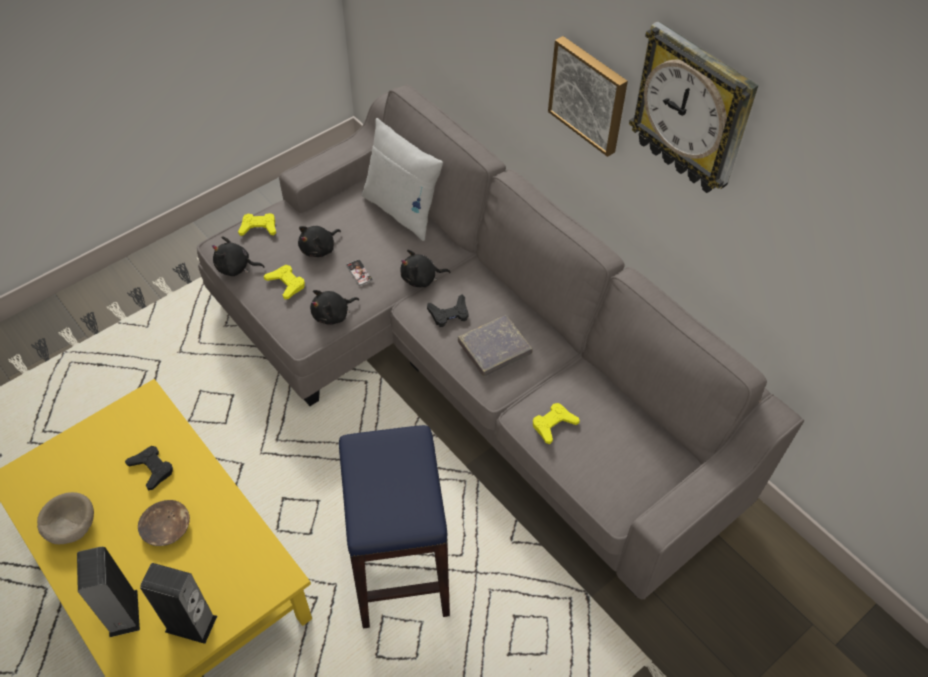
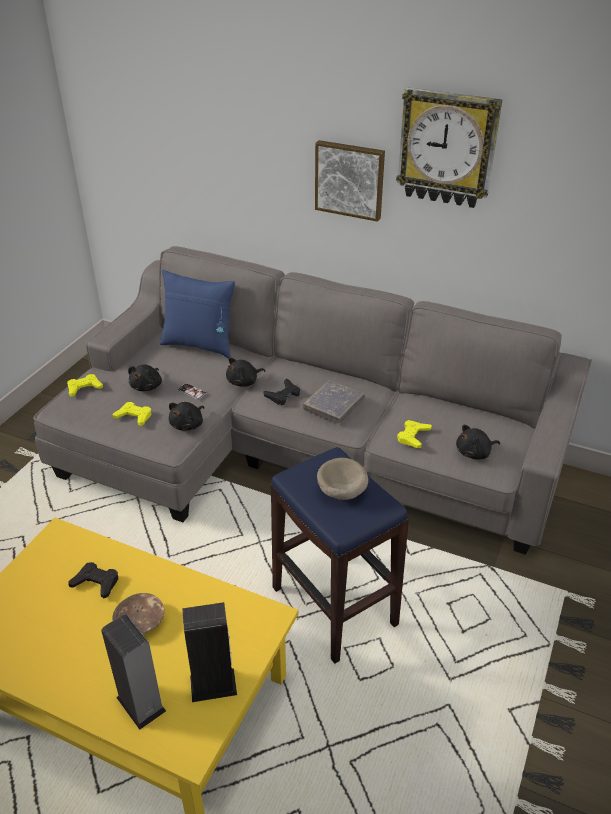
camera: 25 degrees left, 15 degrees down
beige bowl [37,492,94,544] -> beige bowl moved to [317,458,368,500]
black plush toy [212,236,265,276] -> black plush toy moved to [456,425,500,460]
grey pillow [362,118,443,241] -> blue pillow [160,270,235,358]

